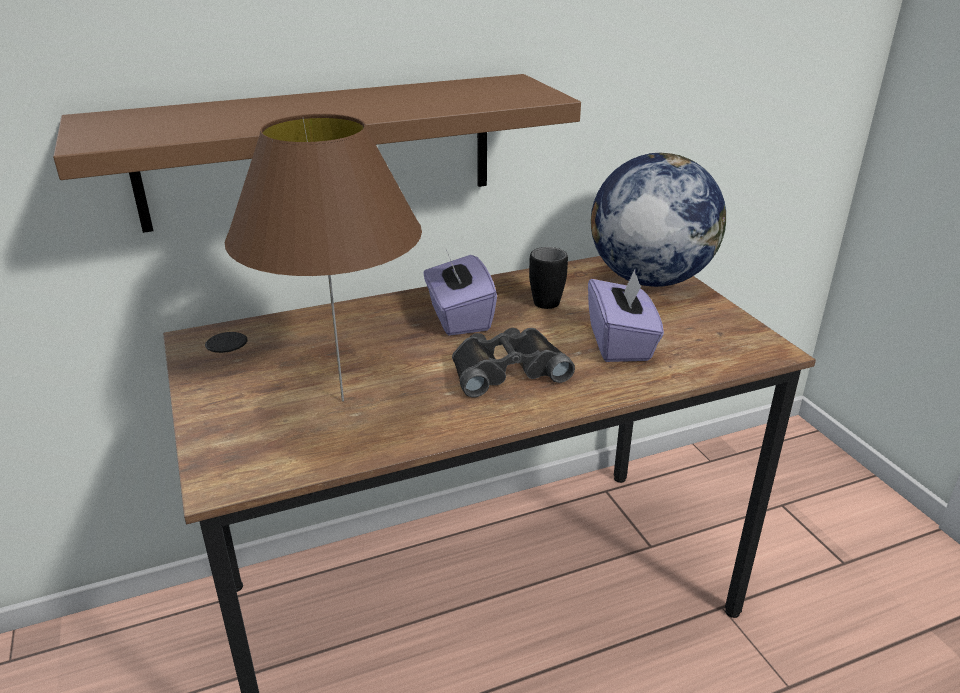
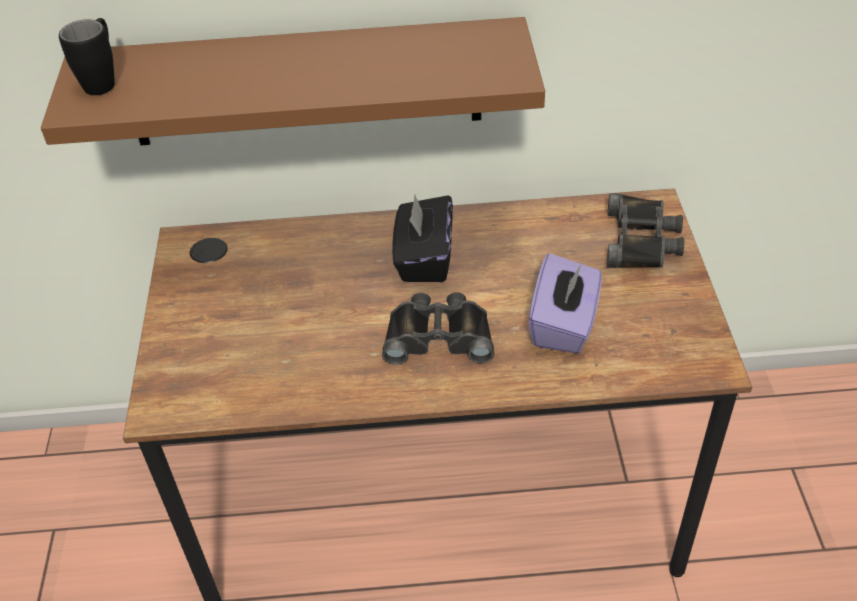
camera: 20 degrees right, 15 degrees up
brown table lamp [225,114,422,401] -> none
purple tissue box [423,249,497,336] -> black tissue box [392,195,453,282]
black mug [529,247,568,309] -> black mug moved to [59,18,115,95]
globe [591,153,726,287] -> black binoculars [607,193,684,268]

